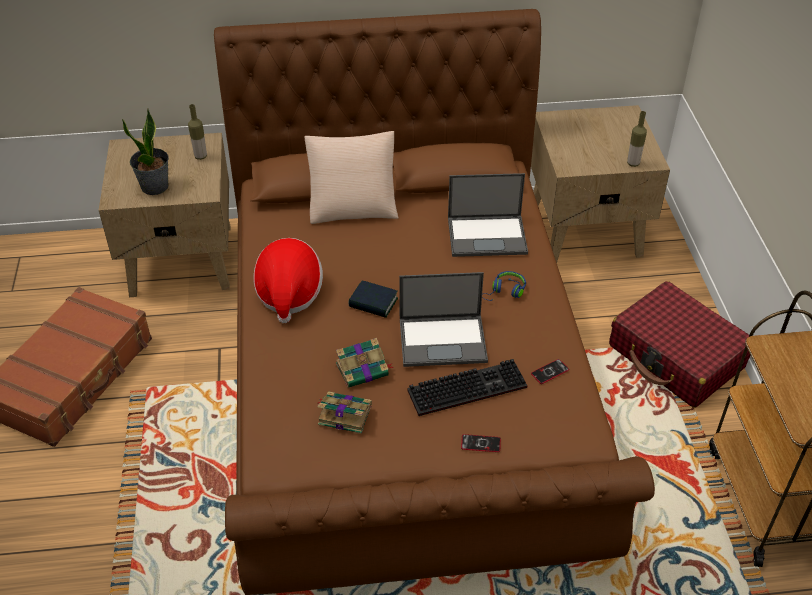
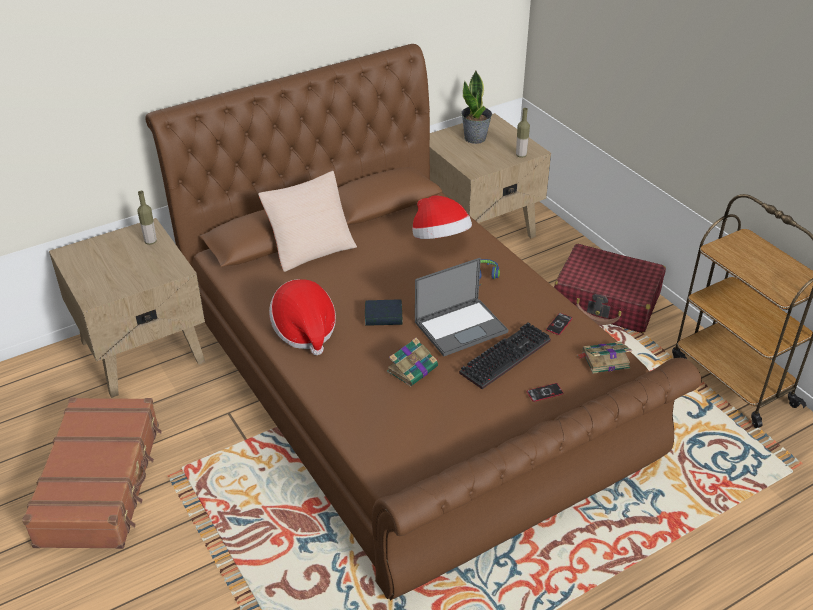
camera: 25 degrees left, 5 degrees down
potted plant [122,108,169,195] -> potted plant moved to [461,71,492,144]
book [318,392,372,434] -> book moved to [578,342,632,374]
laptop [448,173,528,257] -> hat [412,195,472,239]

